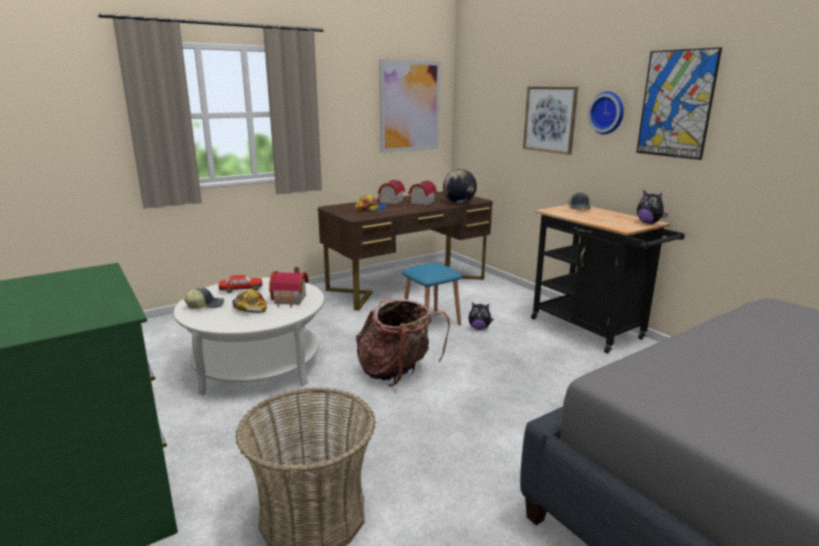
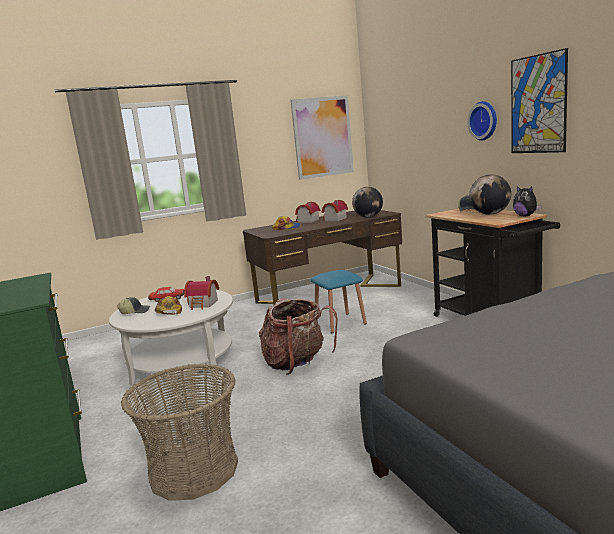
camera: 10 degrees right, 5 degrees down
plush toy [469,302,494,330] -> none
picture [523,87,578,155] -> none
none -> globe [469,175,511,215]

